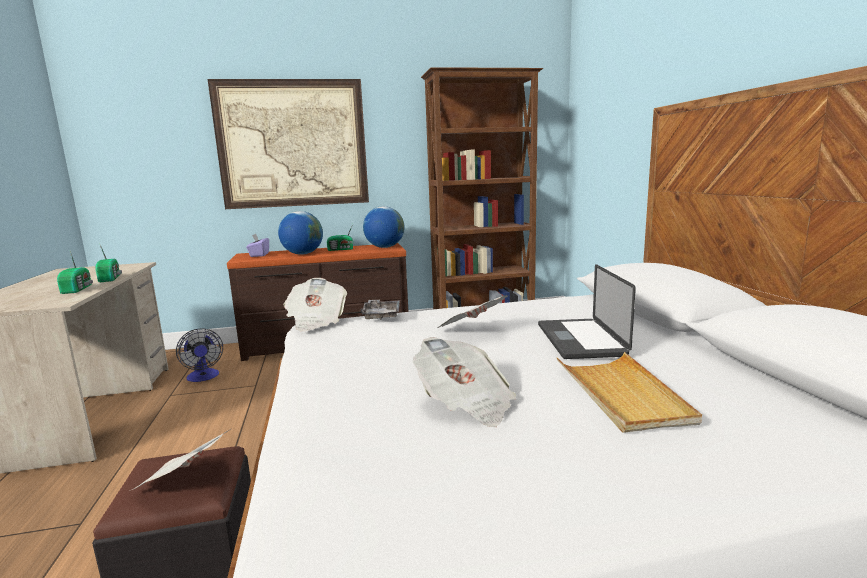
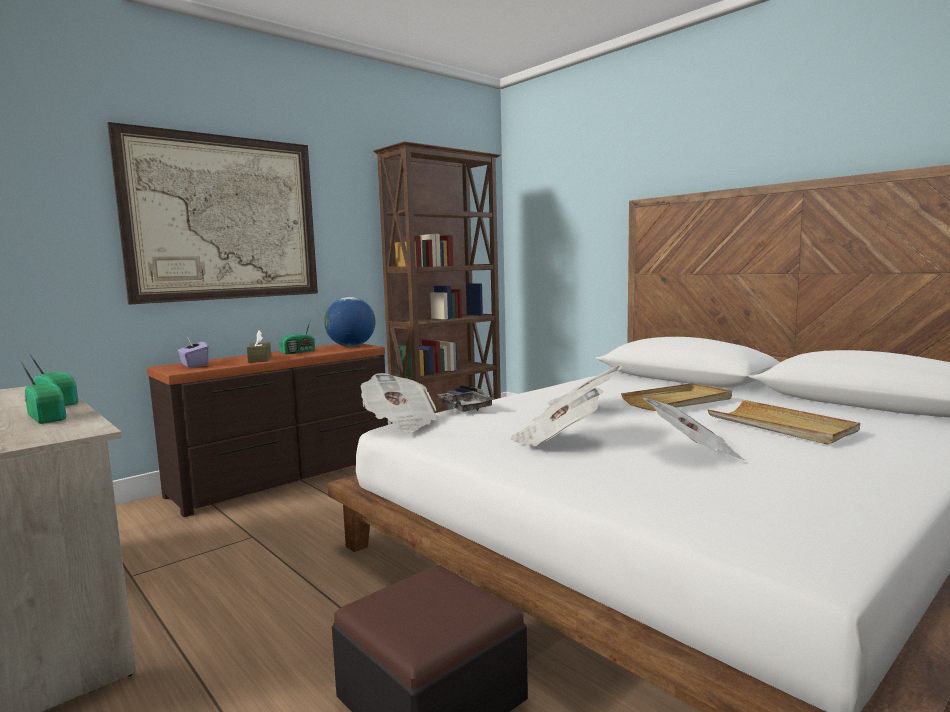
camera: 30 degrees left, 5 degrees down
newspaper [130,429,231,491] -> newspaper moved to [511,388,603,447]
fan [176,328,223,382] -> none
globe [278,211,323,255] -> brown tissue box [247,330,271,363]
laptop [538,264,636,359] -> beige tray [621,383,732,411]

